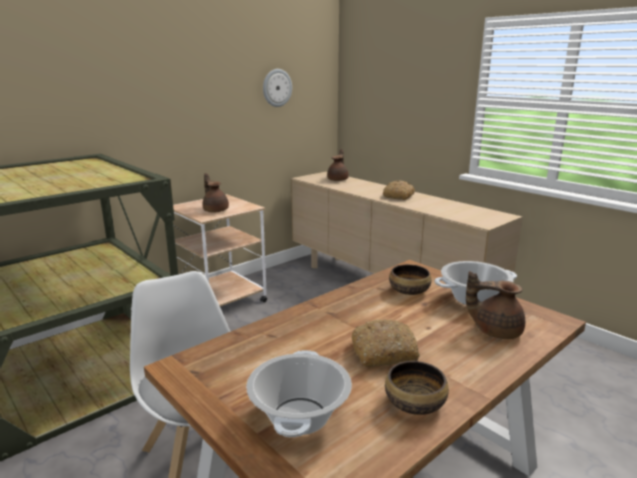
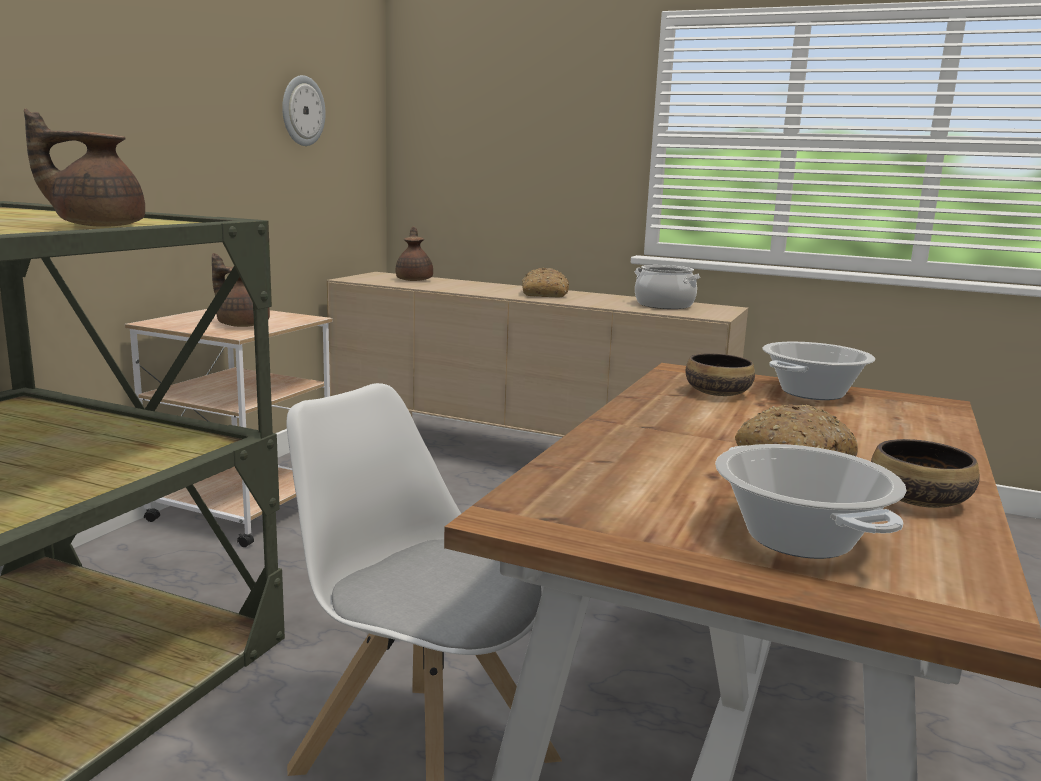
camera: 25 degrees left, 5 degrees down
brown teapot [466,271,525,339] -> brown teapot moved to [24,109,145,227]
none -> cooking pot [635,265,700,309]

